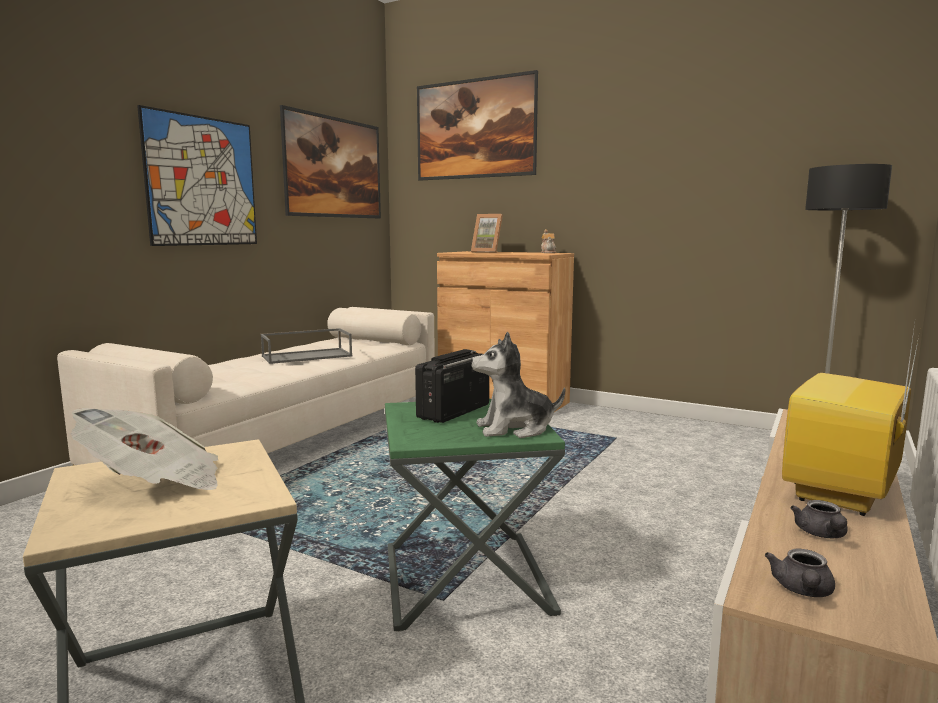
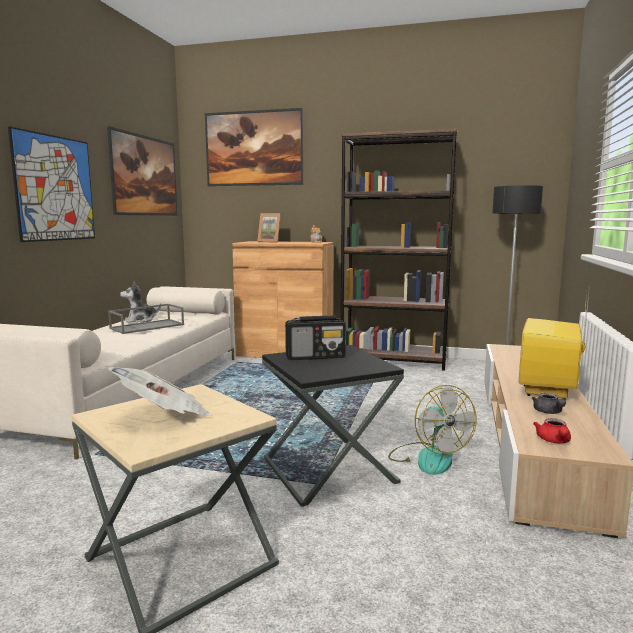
camera: 15 degrees left, 0 degrees up
green side table [385,399,565,632] -> black side table [262,345,404,507]
radio [415,349,489,423] -> radio turned 120 degrees counterclockwise [285,315,346,360]
plush toy [471,332,565,438] -> plush toy moved to [120,282,161,323]
grey teapot [765,549,835,597] -> red teapot [533,418,571,443]
none -> brown bookcase [341,129,457,371]
none -> fan [388,385,477,475]

